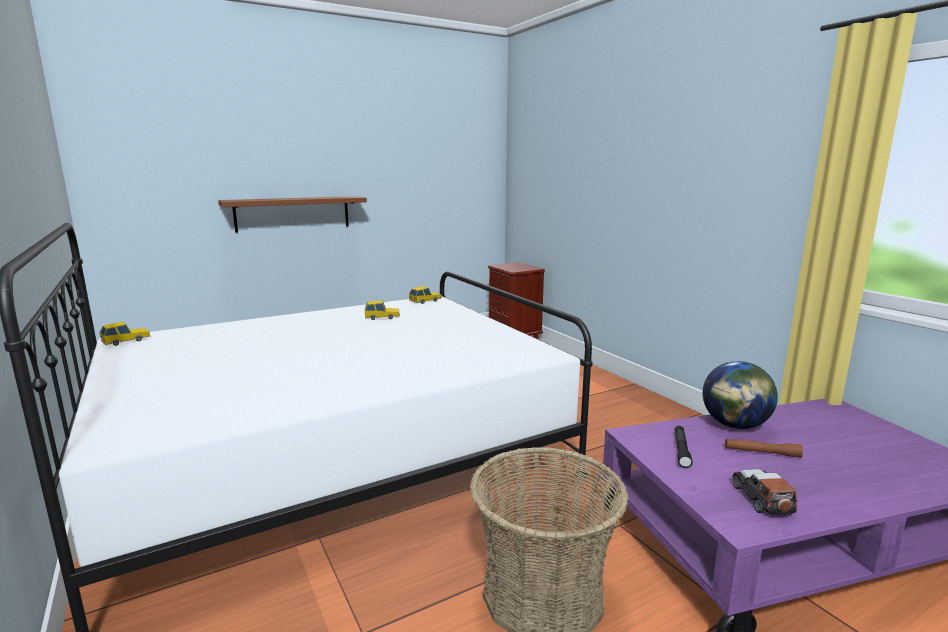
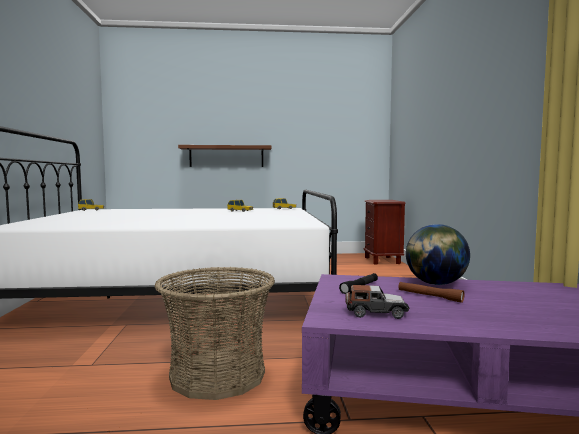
camera: 25 degrees right, 10 degrees down
toy car [732,469,797,515] -> toy car turned 75 degrees clockwise [345,285,409,319]

